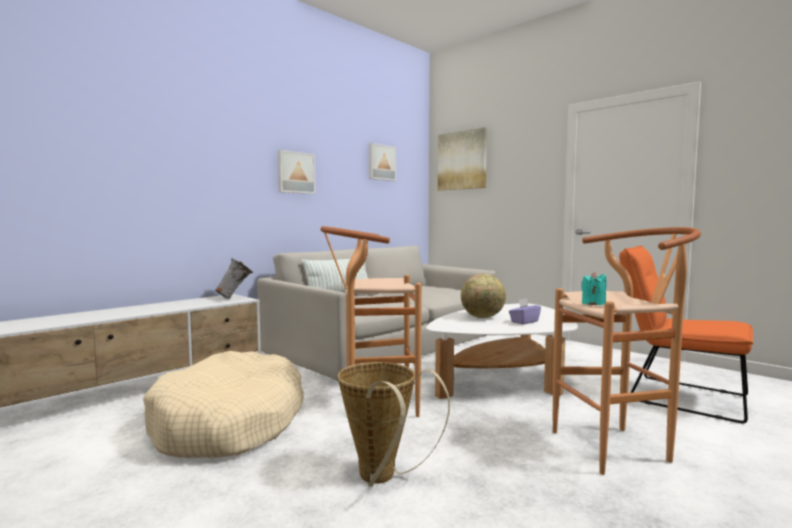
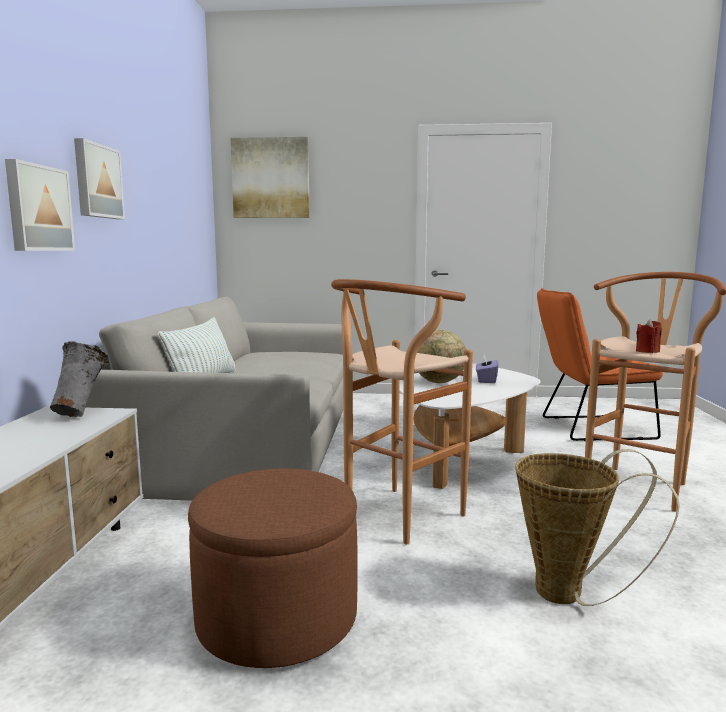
camera: 40 degrees left, 5 degrees up
beige dog bed [143,351,304,458] -> brown ottoman [188,469,357,668]
picture [369,143,396,181] -> picture moved to [5,159,75,251]
turquoise candle [581,272,606,305] -> red candle [636,319,662,353]

